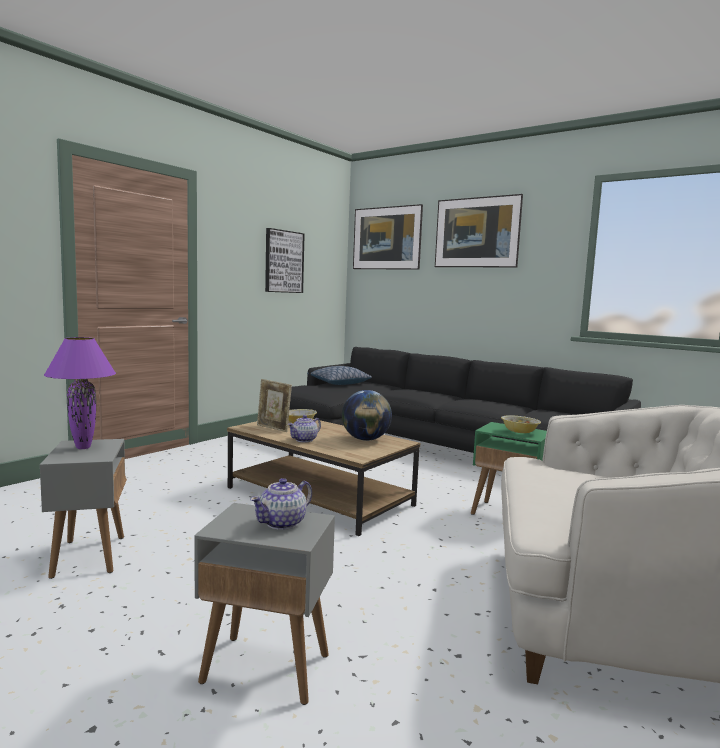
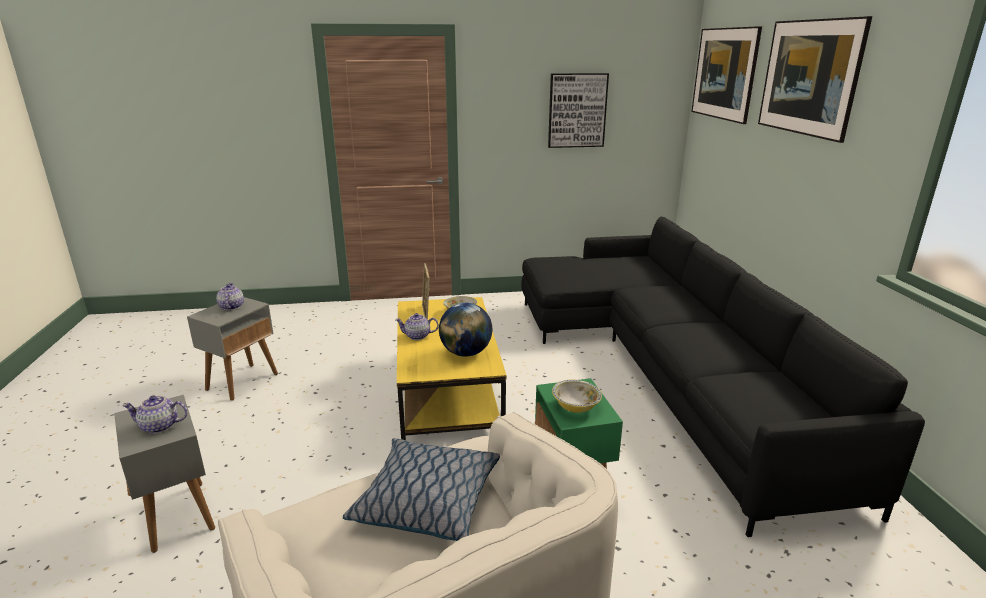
camera: 45 degrees right, 15 degrees up
purple table lamp [44,337,116,449] -> teapot [216,283,244,310]
brown coffee table [227,419,420,536] -> yellow coffee table [397,297,507,440]
pillow [307,366,372,385] -> pillow moved to [343,438,500,541]

